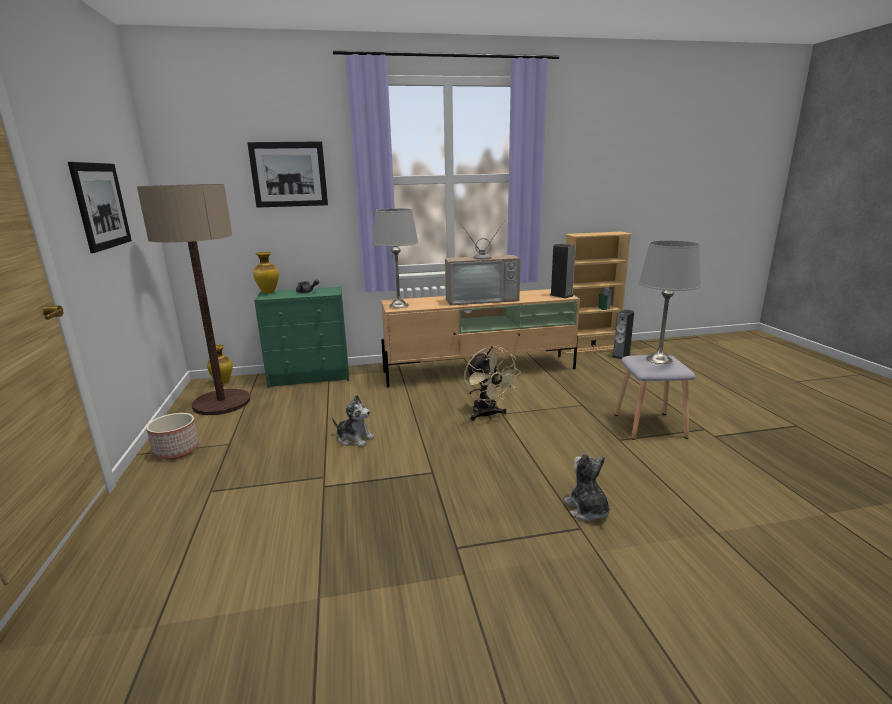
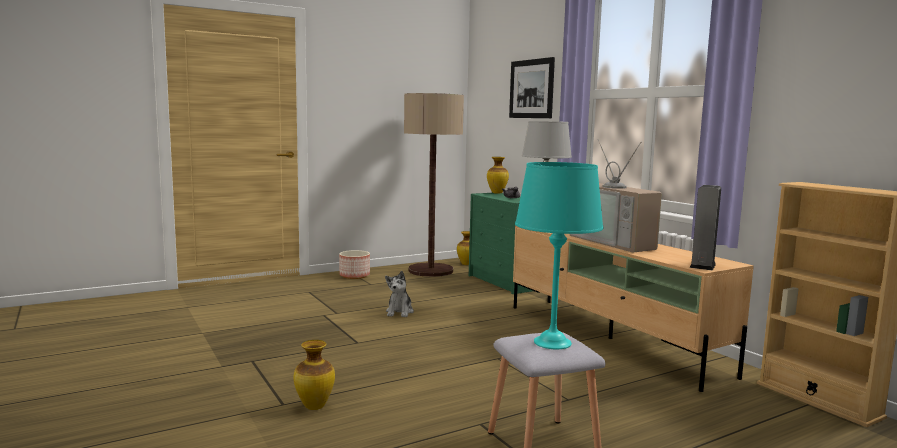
camera: 70 degrees right, 10 degrees down
picture [68,162,132,253] -> none
beige fan [464,346,521,421] -> none
plush toy [564,453,610,521] -> vase [294,340,335,410]
speaker [612,310,634,359] -> none
grey table lamp [639,240,701,364] -> turquoise table lamp [515,162,604,349]

